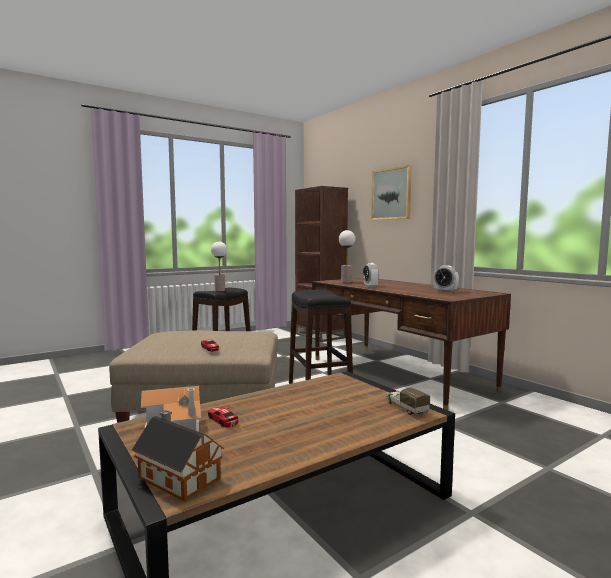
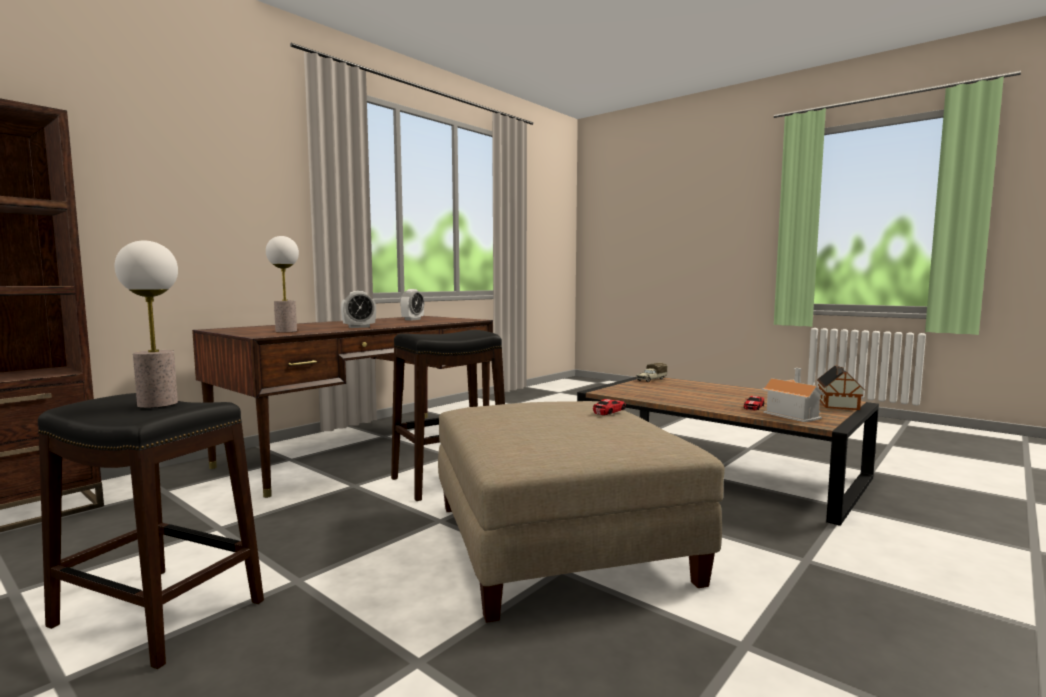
camera: 105 degrees left, 0 degrees up
picture [371,165,412,220] -> none

